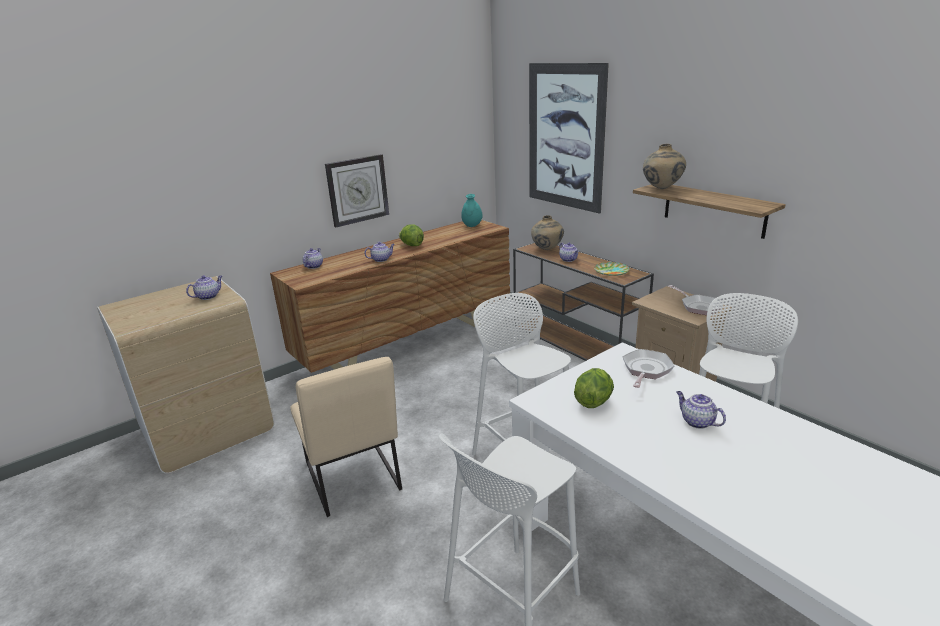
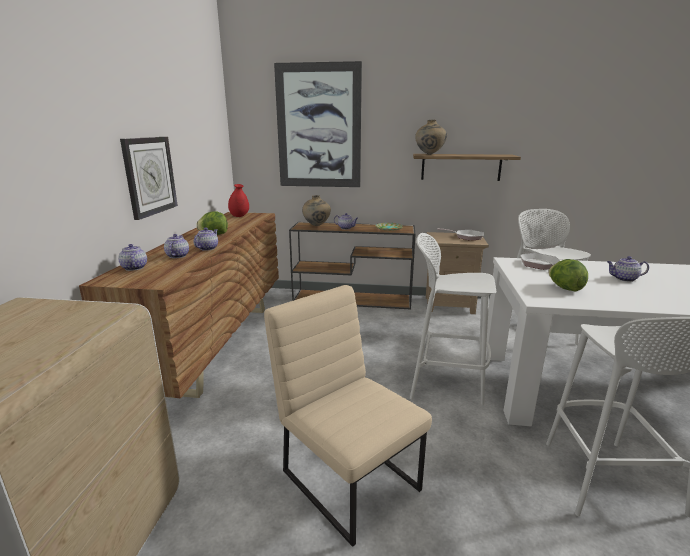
camera: 45 degrees left, 5 degrees down
teapot [186,275,222,300] -> teapot moved to [164,234,189,258]
beige chair [290,357,402,517] -> beige chair turned 150 degrees counterclockwise [264,285,432,547]
turquoise vase [461,194,483,227] -> red vase [228,184,249,217]

